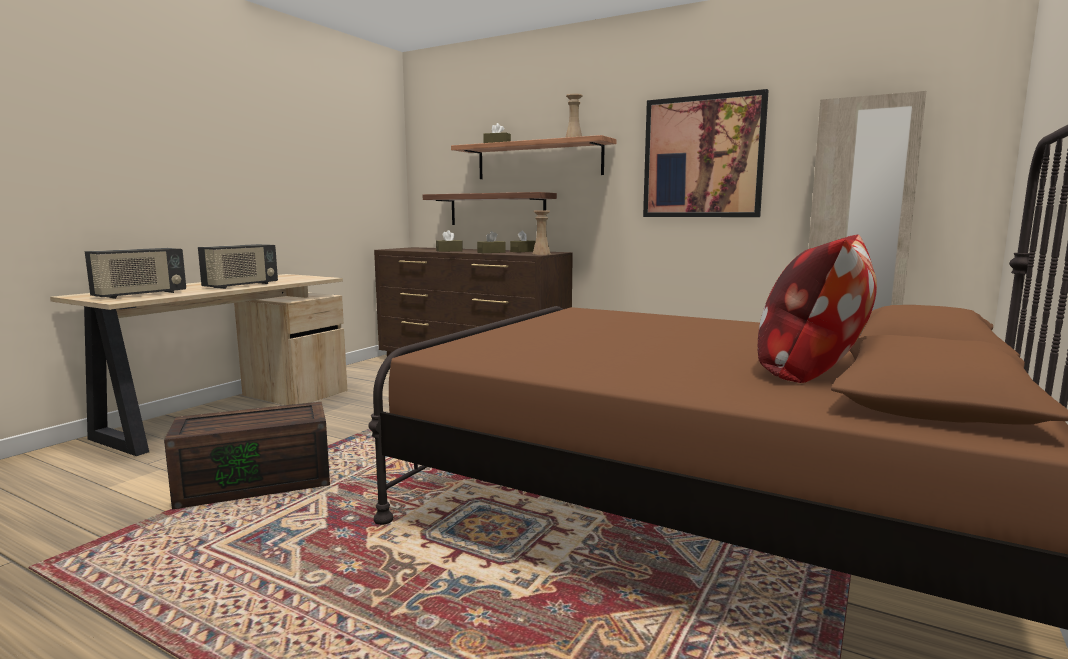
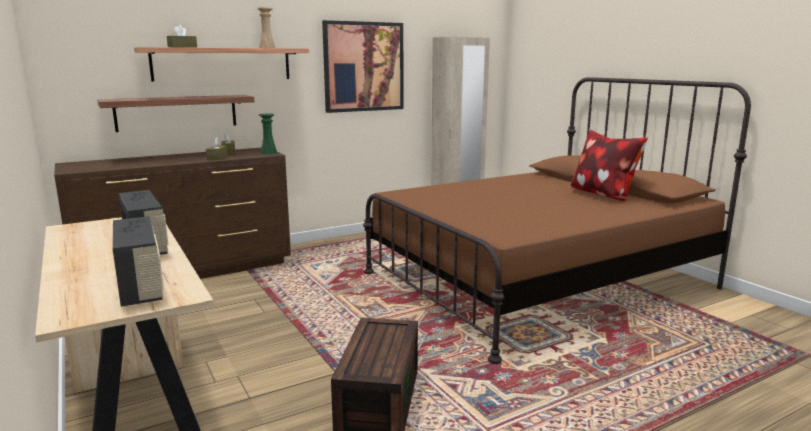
camera: 60 degrees left, 5 degrees up
brown tissue box [436,230,463,252] -> none
beige vase [533,211,551,255] -> green vase [259,114,277,154]

